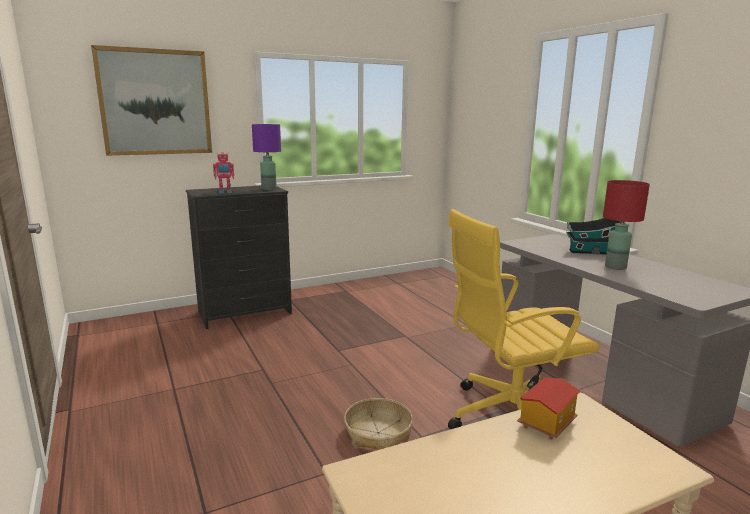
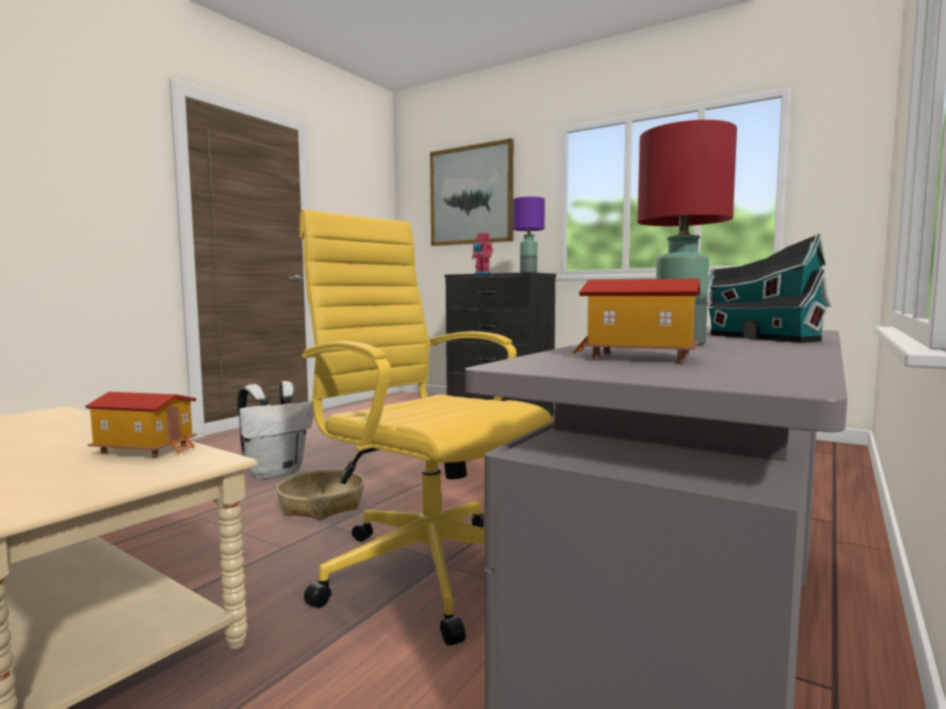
camera: 60 degrees right, 10 degrees down
none -> white backpack [237,381,314,479]
none -> toy house [573,279,701,363]

